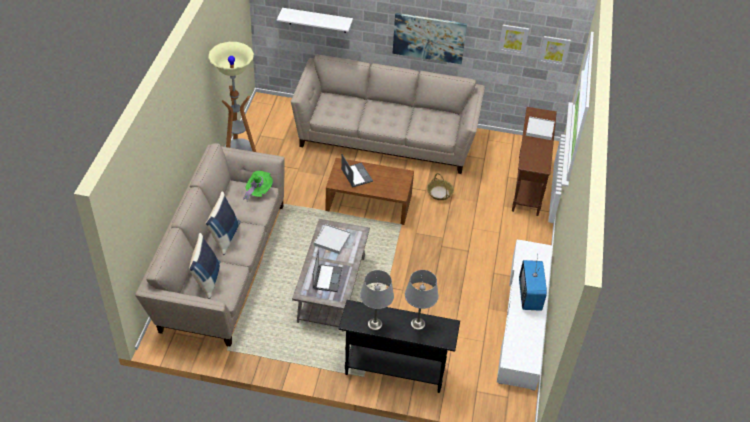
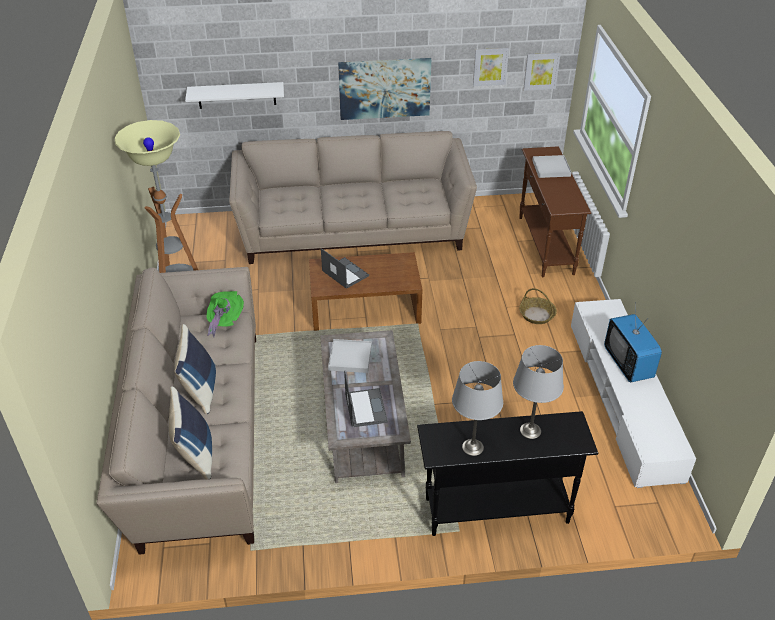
camera: 15 degrees left, 5 degrees down
basket [427,173,454,200] -> basket moved to [519,288,557,324]

